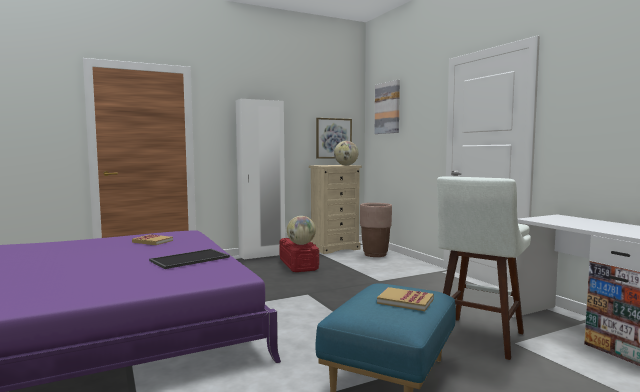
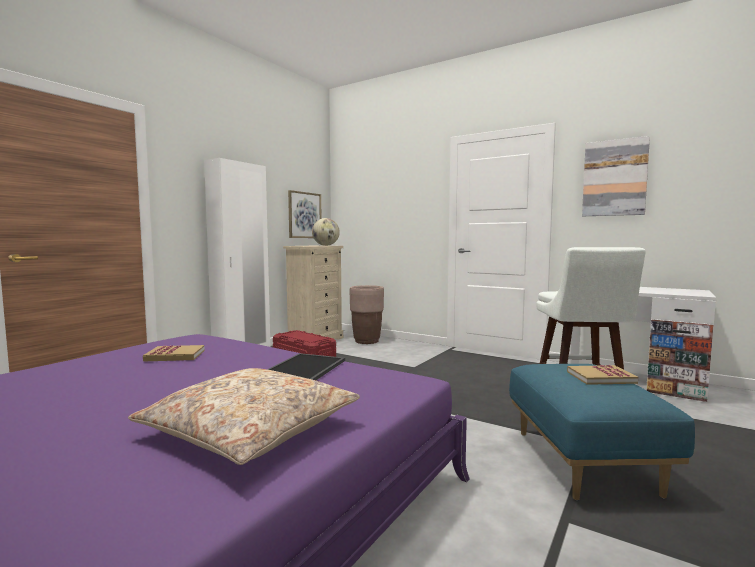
camera: 30 degrees left, 0 degrees up
globe [287,216,316,245] -> none
picture [375,80,400,134] -> picture moved to [582,136,650,216]
none -> beige pillow [128,368,360,465]

